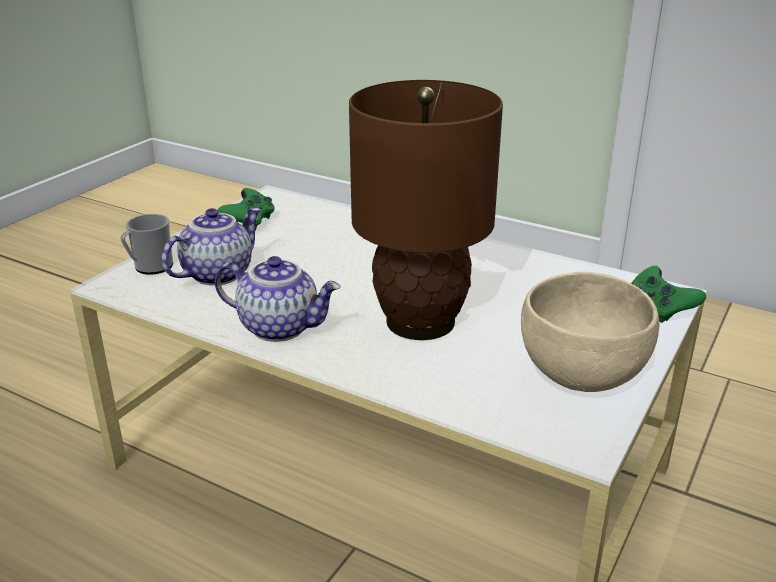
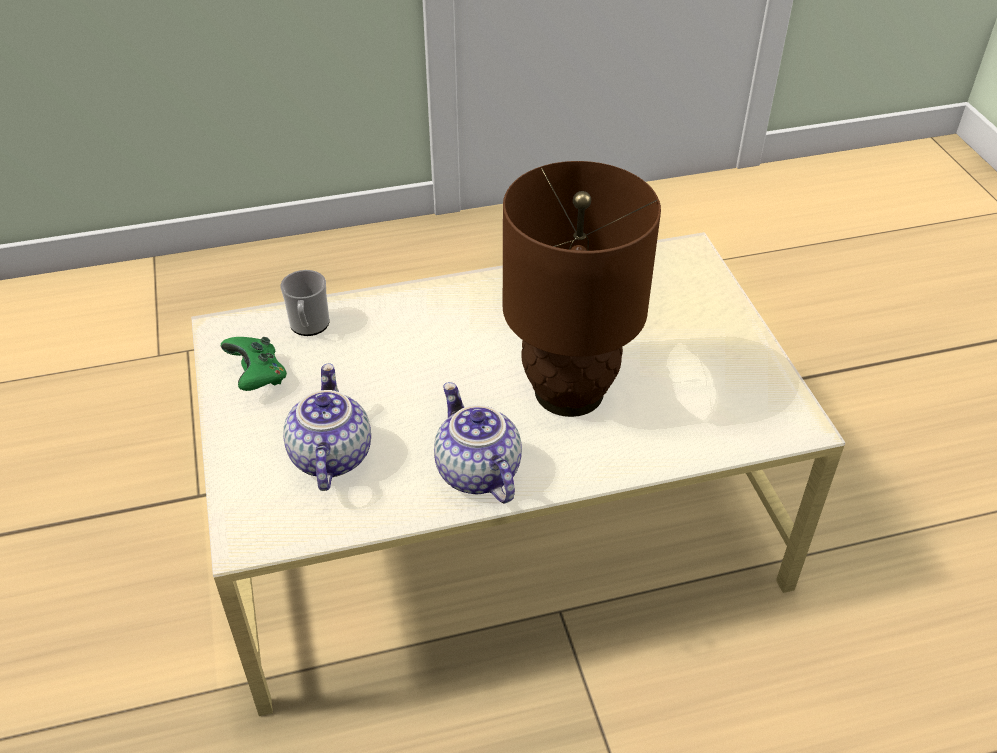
camera: 45 degrees left, 15 degrees up
mug [120,214,173,275] -> mug moved to [281,270,330,336]
teapot [215,256,341,342] -> teapot turned 90 degrees counterclockwise [434,382,522,503]
beige bowl [521,272,659,392] -> none
green game controller [631,266,706,323] -> none

